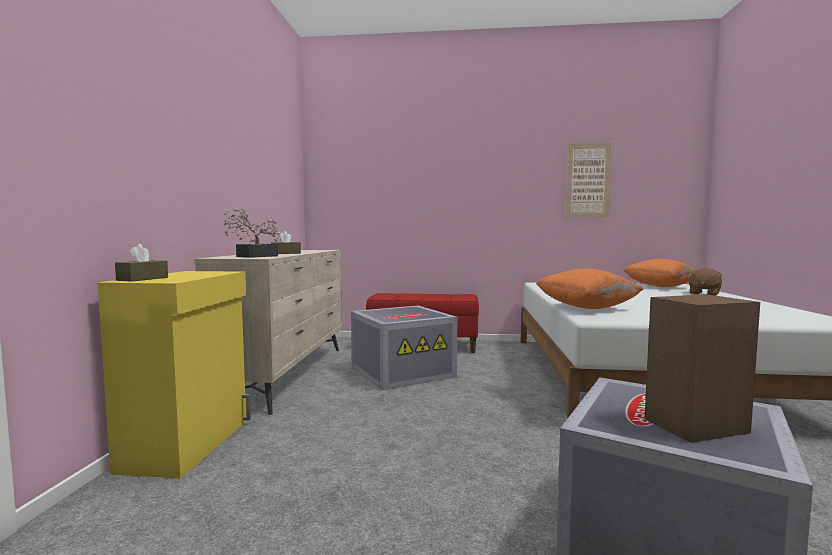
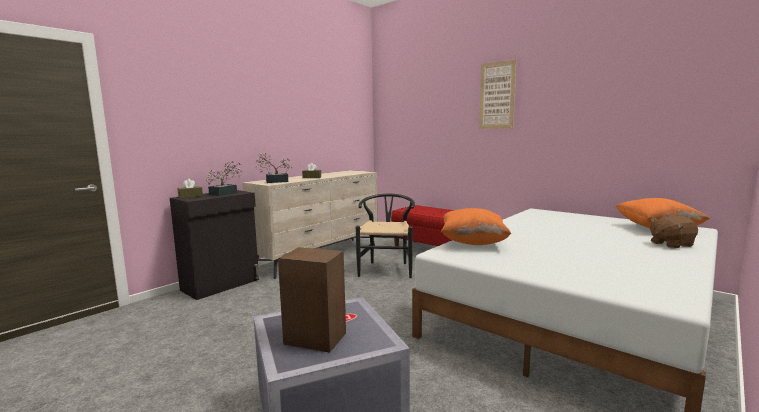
camera: 35 degrees right, 5 degrees up
yellow cabinet [98,271,251,478] -> black cabinet [170,190,259,300]
grey storage box [351,306,457,390] -> black chair [356,194,415,278]
picture [566,143,611,217] -> picture moved to [479,59,516,129]
none -> potted plant [206,161,242,196]

